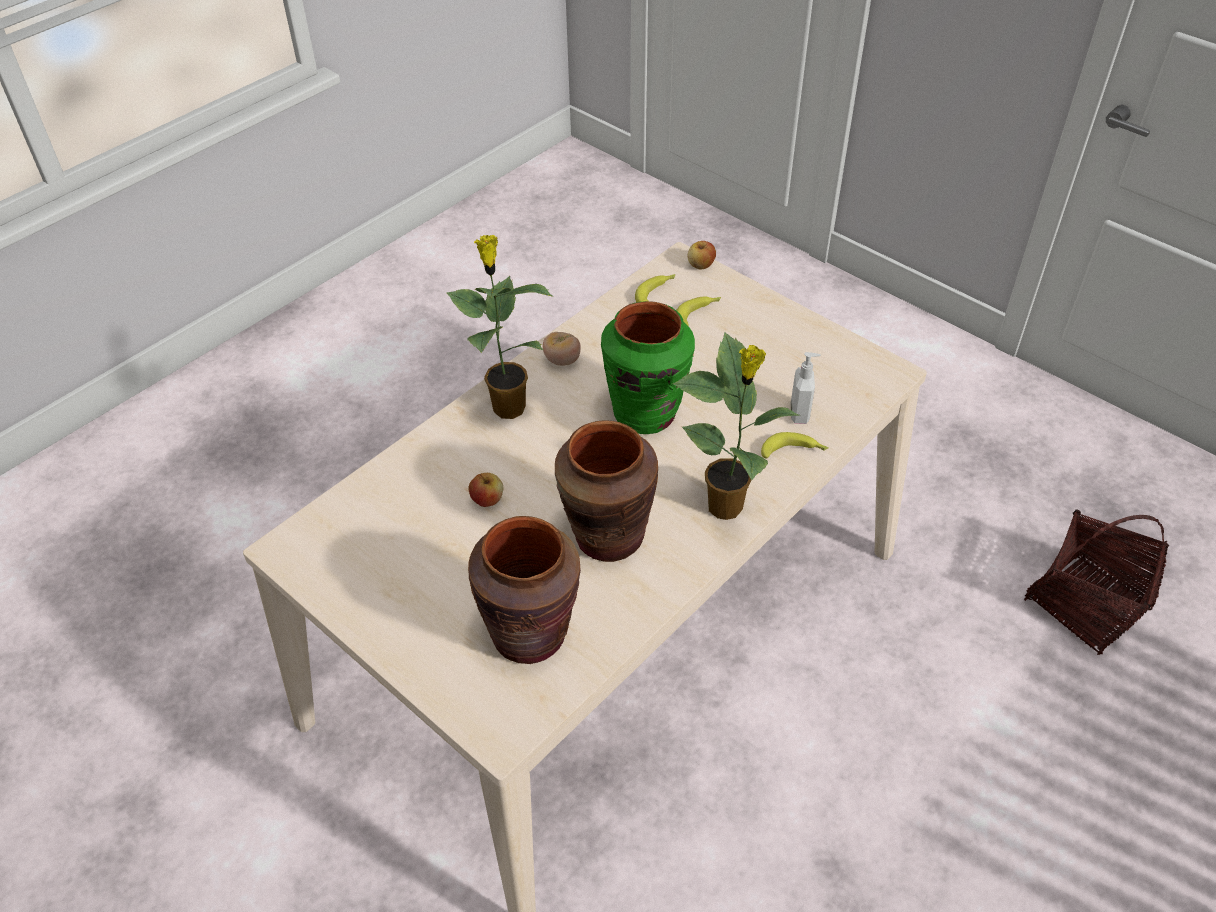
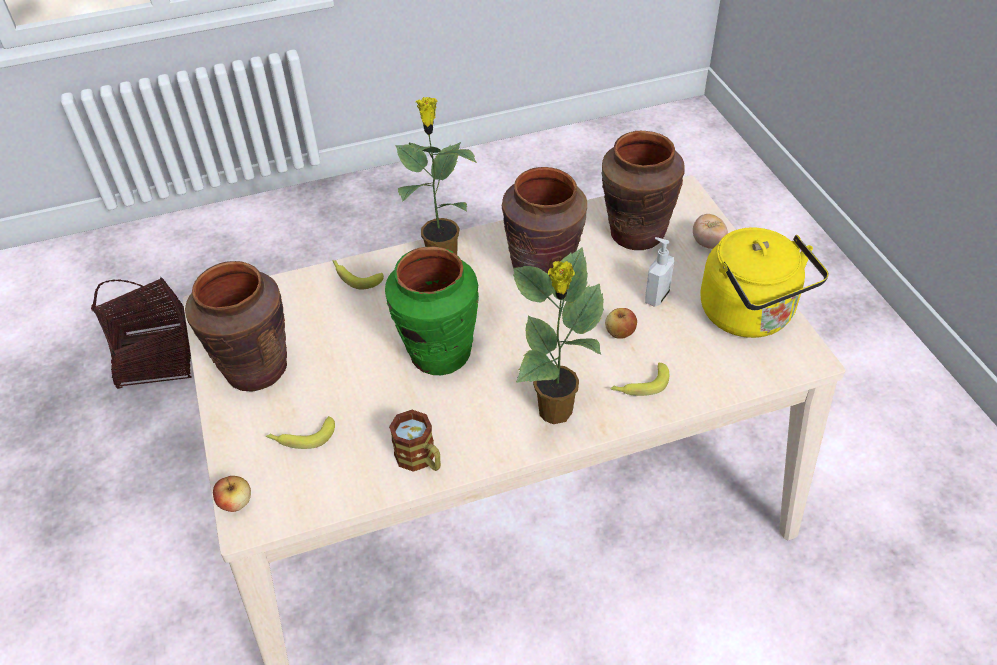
camera: 150 degrees left, 0 degrees up
tomato [543,332,581,366] -> tomato moved to [693,214,728,249]
banana [635,274,675,302] -> banana moved to [611,363,669,396]
soap dispenser [791,352,821,424] -> soap dispenser moved to [645,237,674,307]
none -> brown vase [185,261,287,392]
none -> mug [389,410,441,472]
none -> yellow kettle [700,227,829,338]

